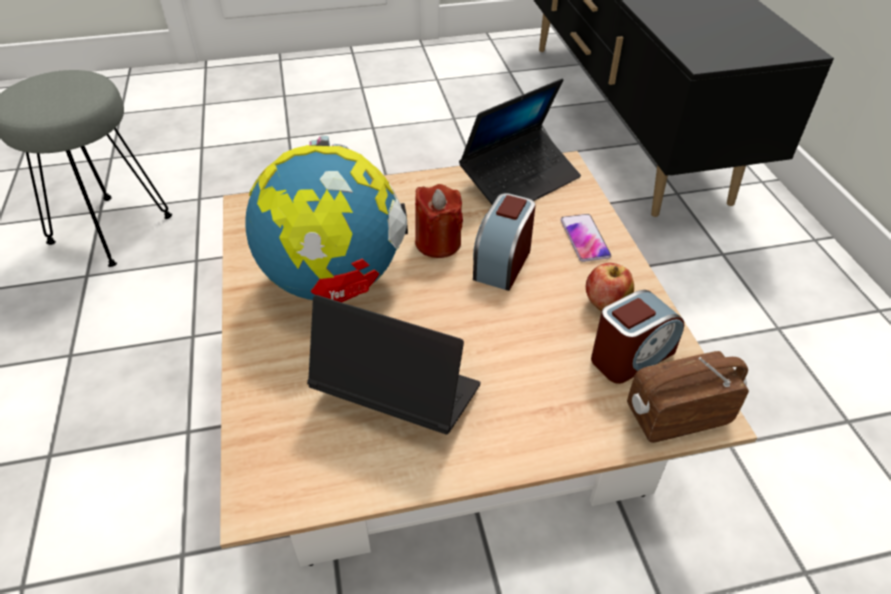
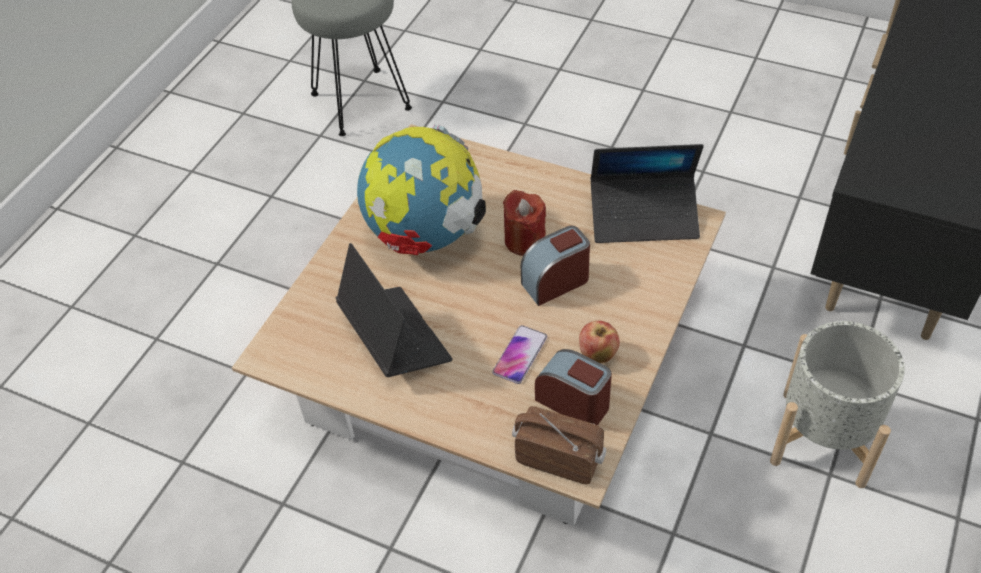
camera: 40 degrees right, 5 degrees up
phone [561,214,611,262] -> phone moved to [492,325,547,384]
alarm clock [591,290,684,384] -> alarm clock turned 150 degrees counterclockwise [535,349,612,425]
none -> grey planter [770,321,905,488]

